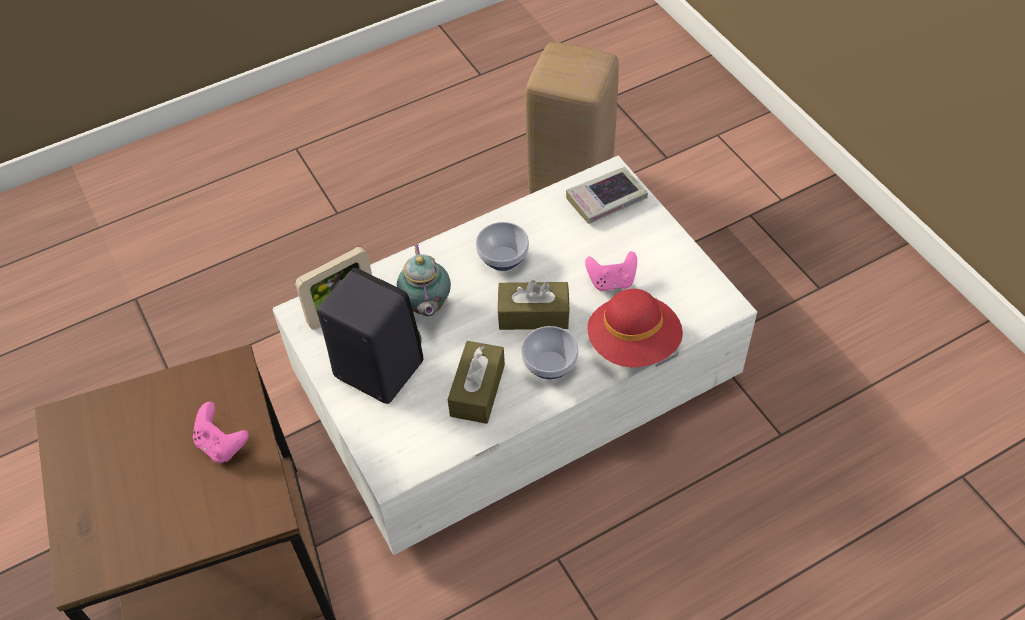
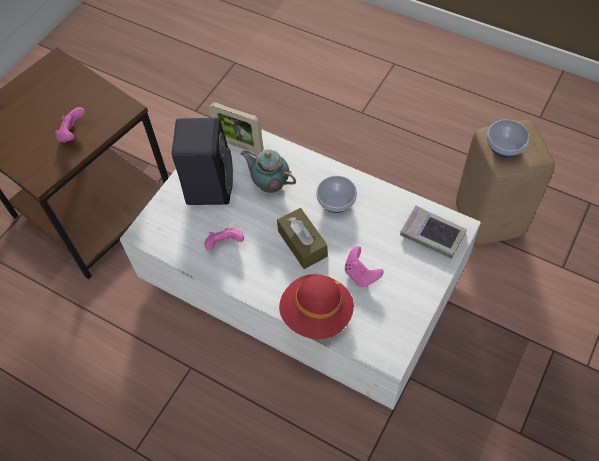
camera: 60 degrees right, 5 degrees up
teapot [397,243,451,316] -> teapot turned 75 degrees clockwise [241,149,296,193]
brown tissue box [448,341,505,424] -> pink game controller [204,228,244,251]
bowl [521,326,579,379] -> bowl moved to [487,119,530,158]

